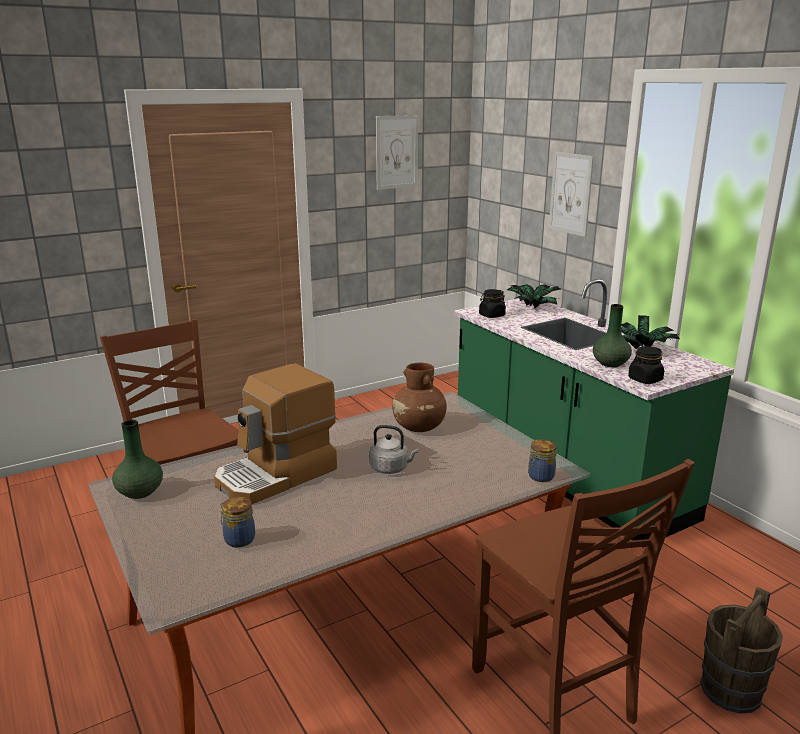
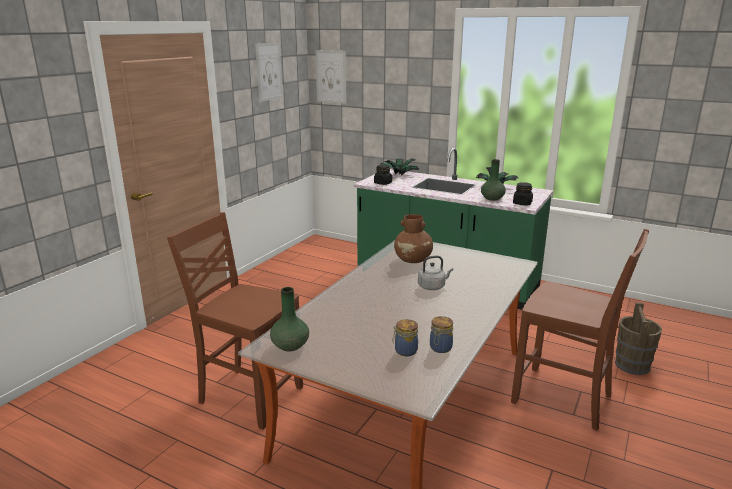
camera: 30 degrees left, 0 degrees up
coffee machine [214,363,337,504] -> none
jar [528,439,557,482] -> jar moved to [430,316,453,353]
picture [549,152,594,237] -> picture moved to [316,50,346,104]

